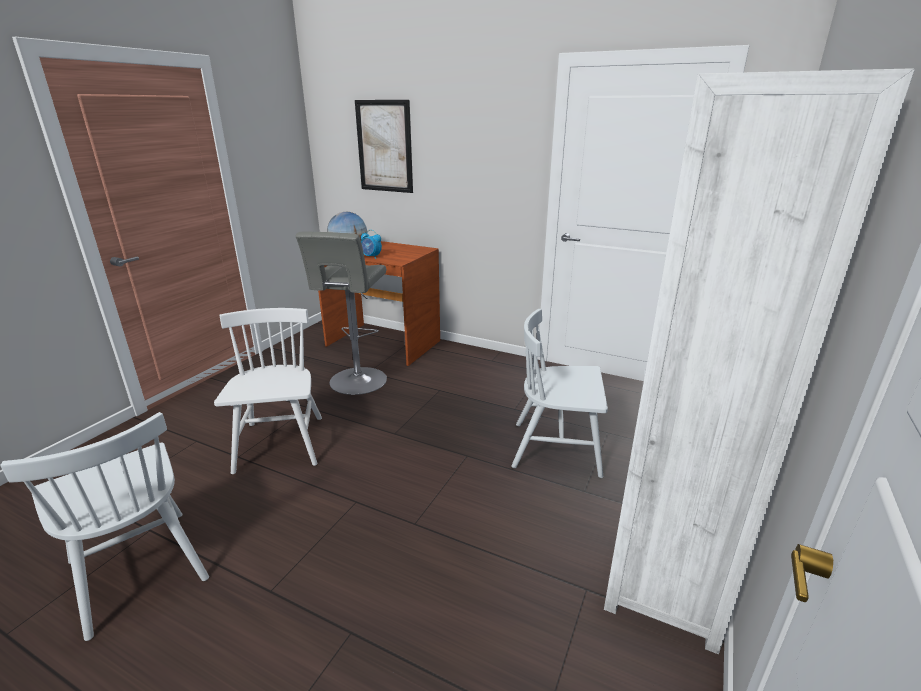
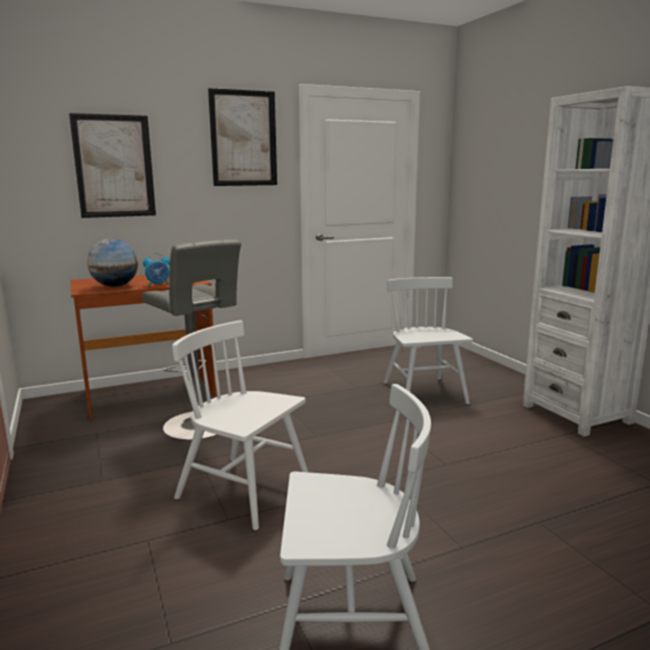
camera: 50 degrees left, 10 degrees down
white chair [511,309,608,478] -> white chair turned 120 degrees clockwise [383,277,473,404]
none -> picture [208,88,277,186]

